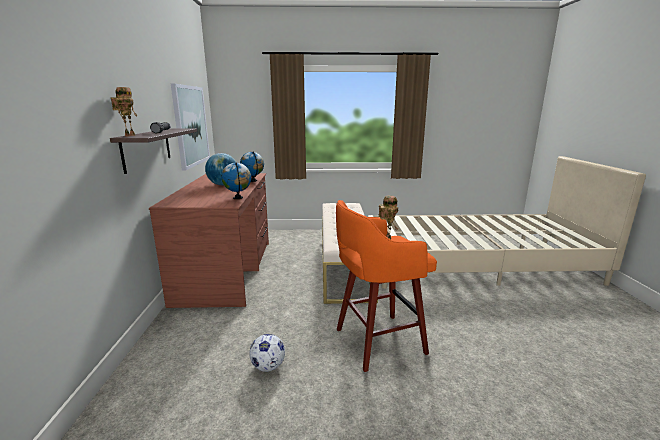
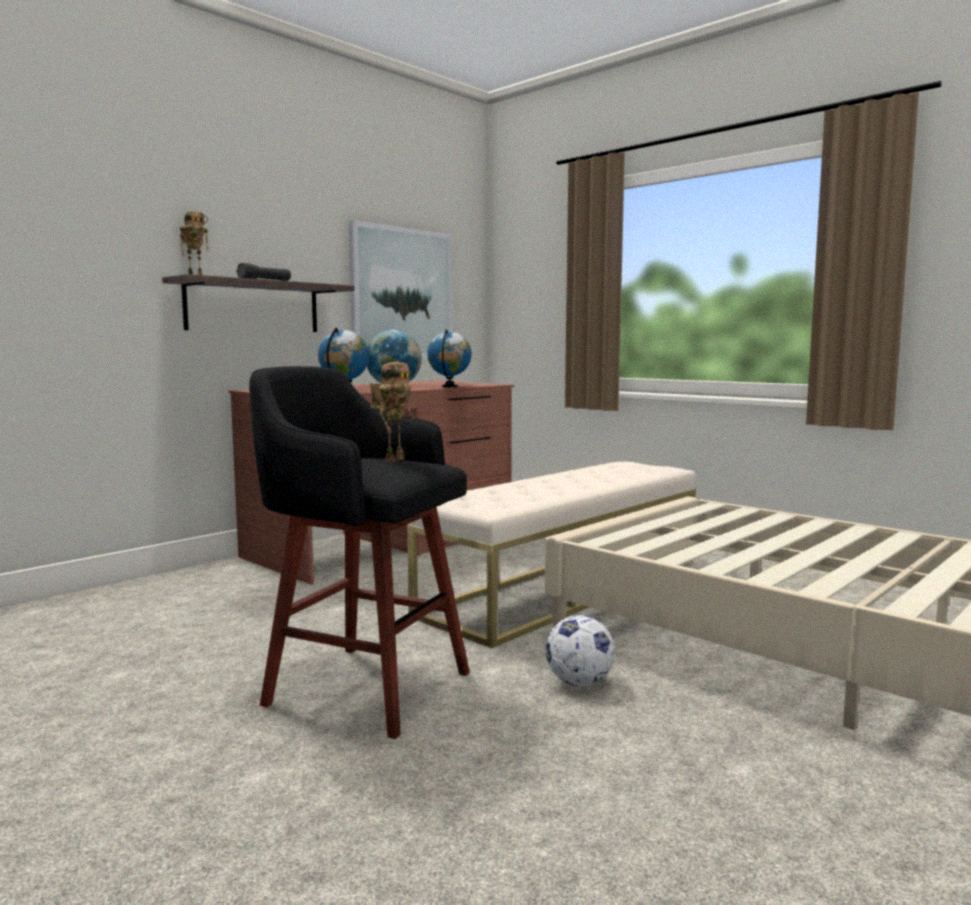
camera: 45 degrees right, 10 degrees down
football [249,334,285,372] -> football moved to [546,615,615,686]
orange stool [336,200,437,372] -> black stool [249,366,470,739]

